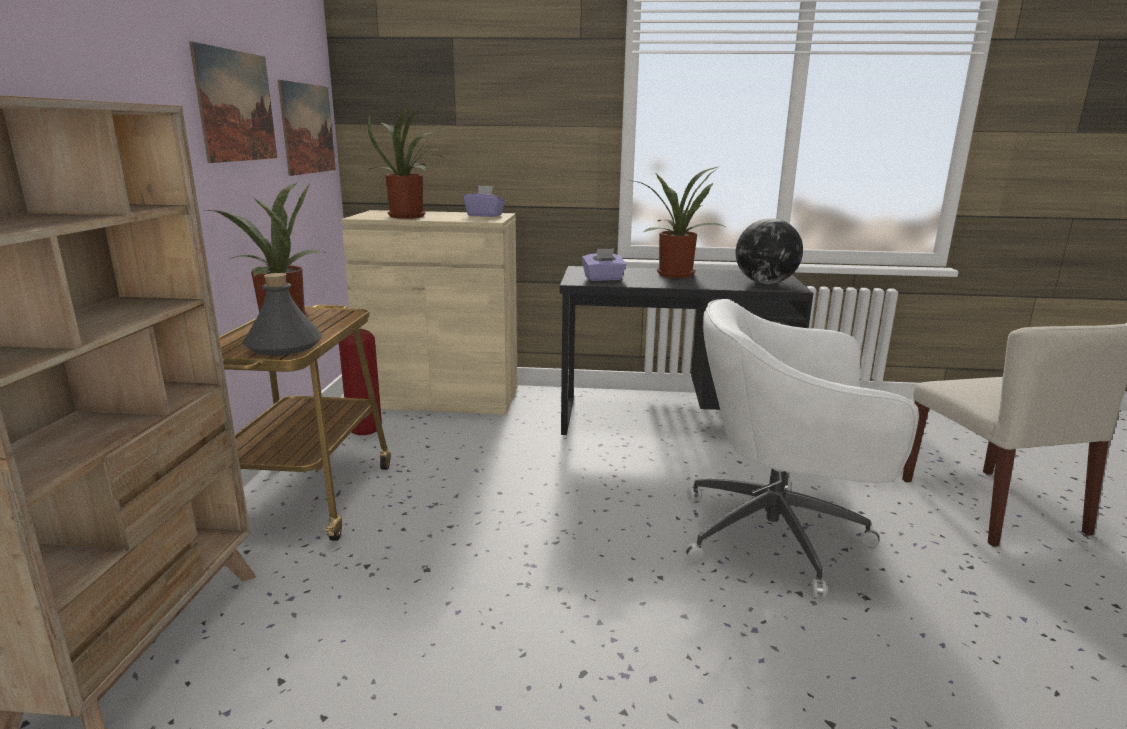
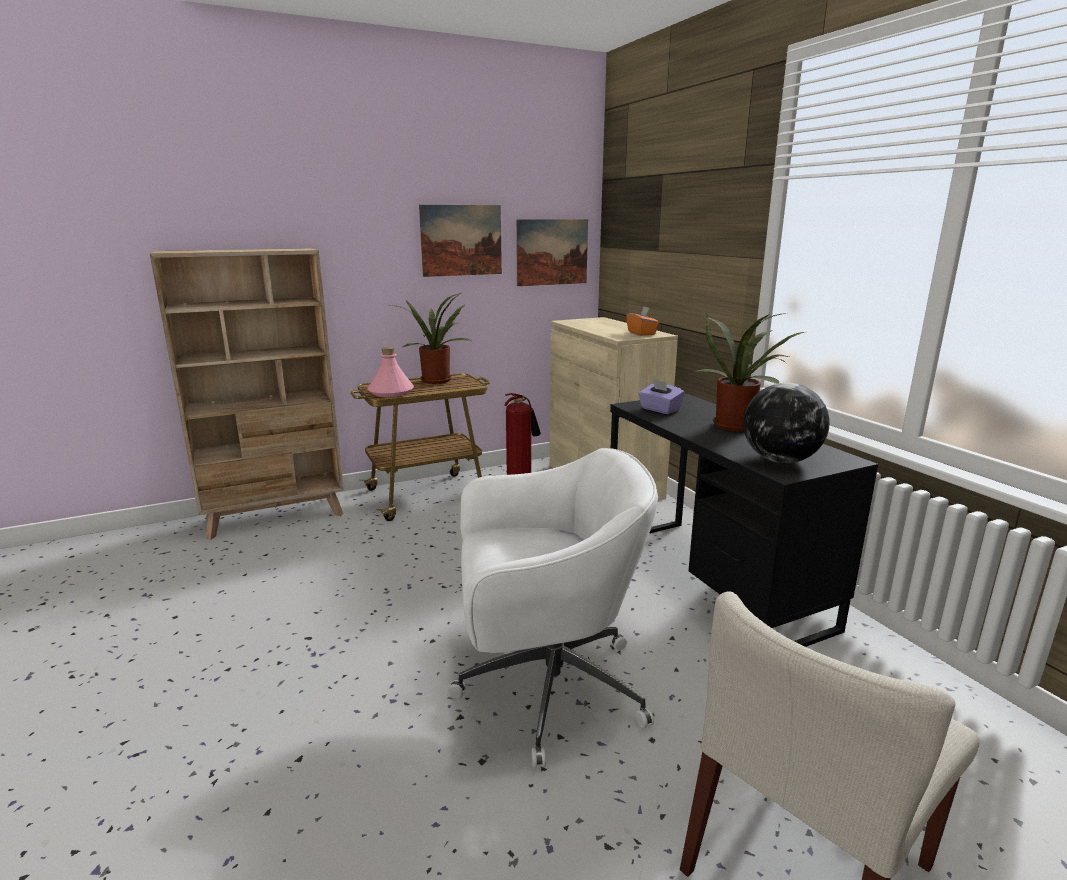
camera: 60 degrees right, 0 degrees up
grey bottle [242,273,322,355] -> pink bottle [367,347,414,397]
potted plant [368,107,447,219] -> none
purple tissue box [463,185,505,217] -> orange tissue box [626,307,659,336]
white office chair [685,299,919,598] -> white office chair turned 105 degrees clockwise [448,448,658,768]

